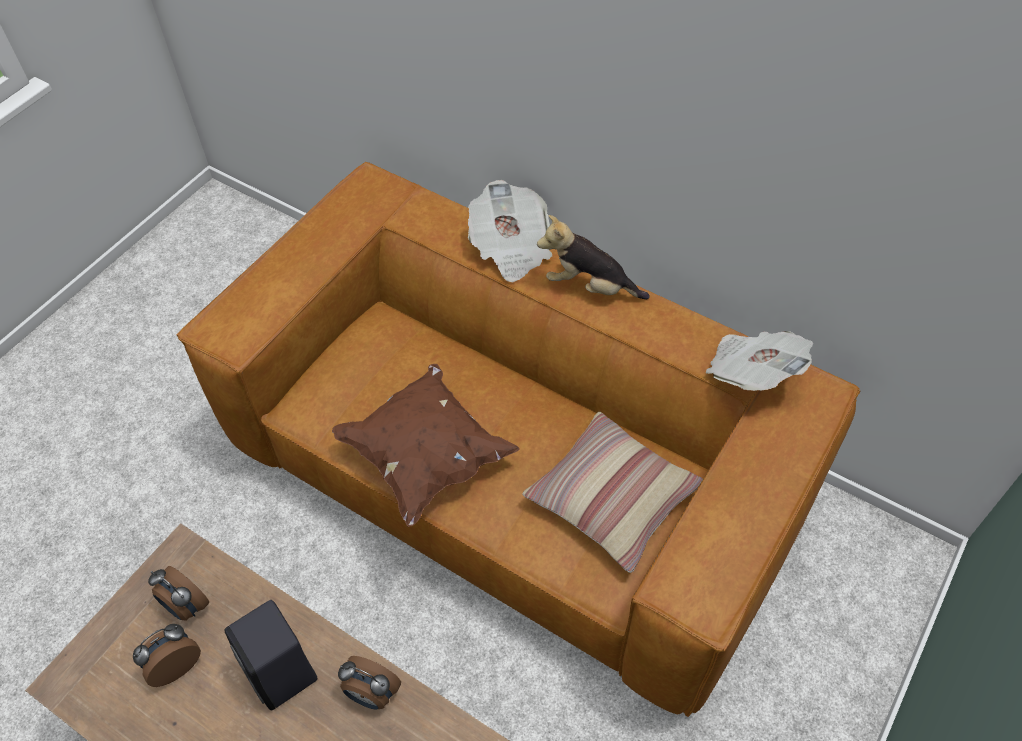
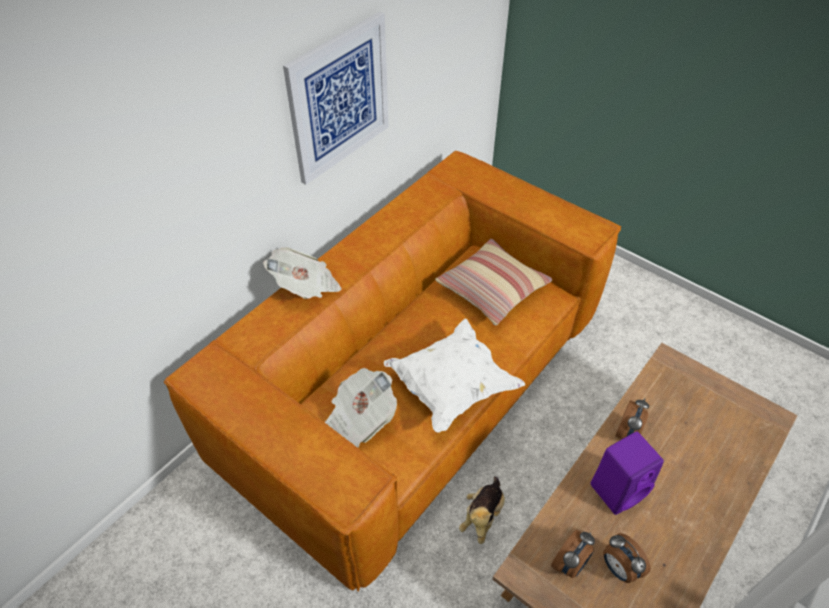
camera: 85 degrees left, 5 degrees down
black speaker [224,600,317,711] -> purple speaker [590,431,664,515]
brown pillow [332,364,520,527] -> white pillow [384,319,525,433]
plush toy [537,215,650,299] -> plush toy moved to [459,476,505,544]
newspaper [705,331,813,391] -> newspaper moved to [325,368,397,448]
none -> picture [283,12,389,185]

